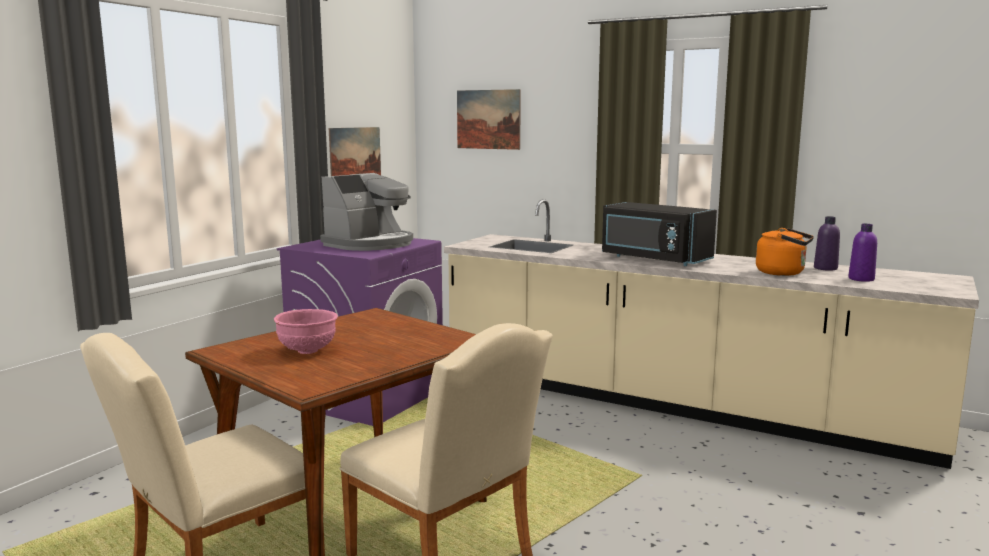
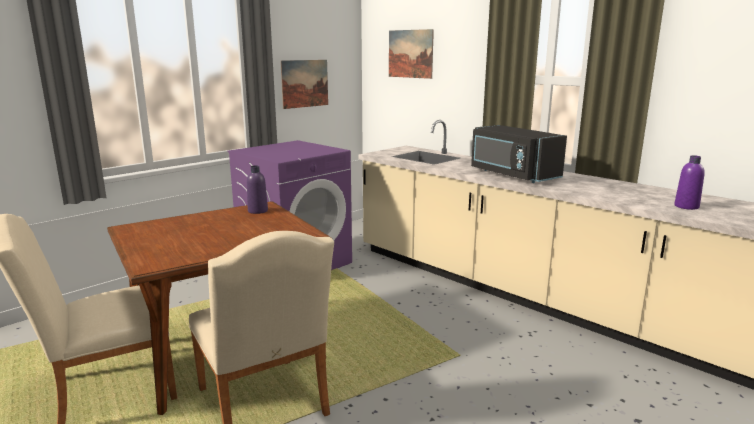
camera: 15 degrees right, 5 degrees up
pink bowl [274,309,338,354] -> none
coffee machine [320,173,413,251] -> none
orange kettle [756,228,814,276] -> none
purple bottle [814,216,840,271] -> purple bottle moved to [247,165,268,214]

